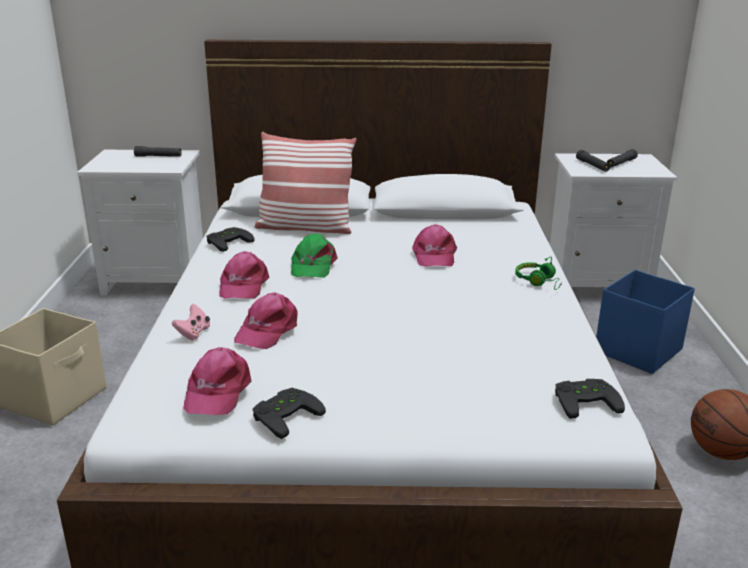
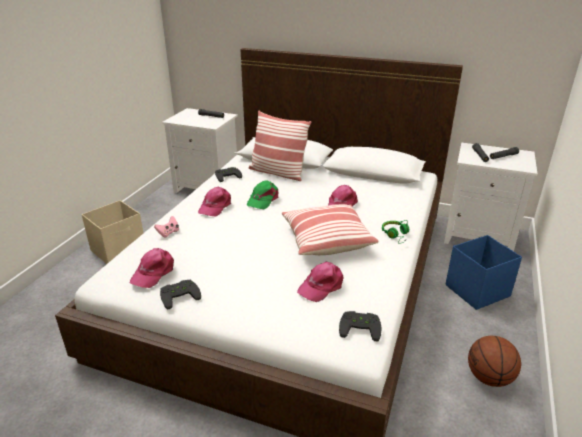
camera: 20 degrees right, 5 degrees up
pink cap [234,292,297,349] -> pink cap moved to [297,262,344,302]
none -> pillow [282,204,379,255]

